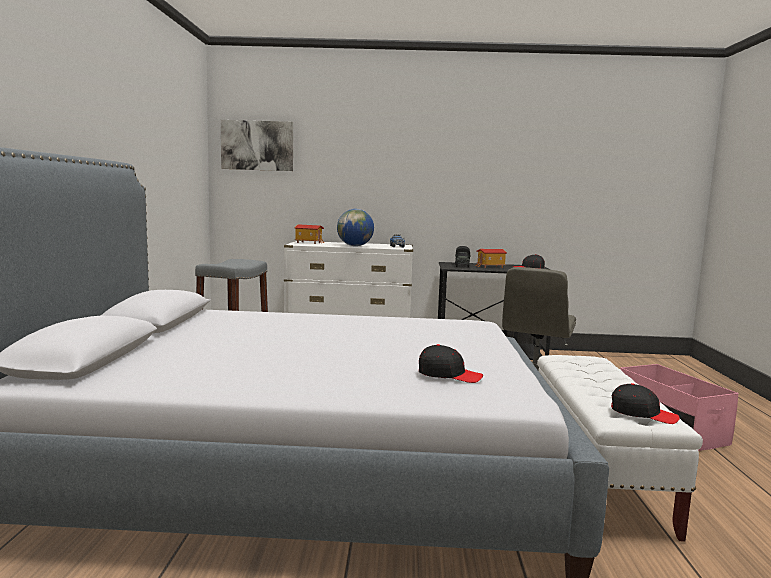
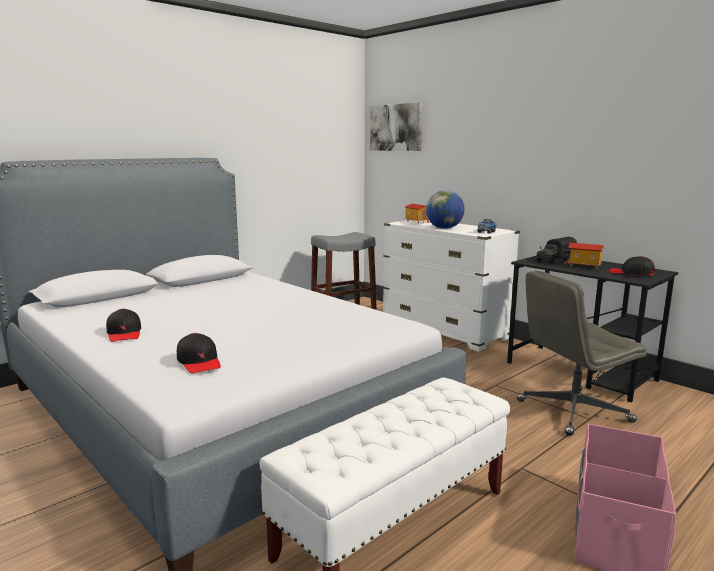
camera: 45 degrees right, 5 degrees up
black cap [611,383,680,424] -> black cap moved to [106,308,141,342]

